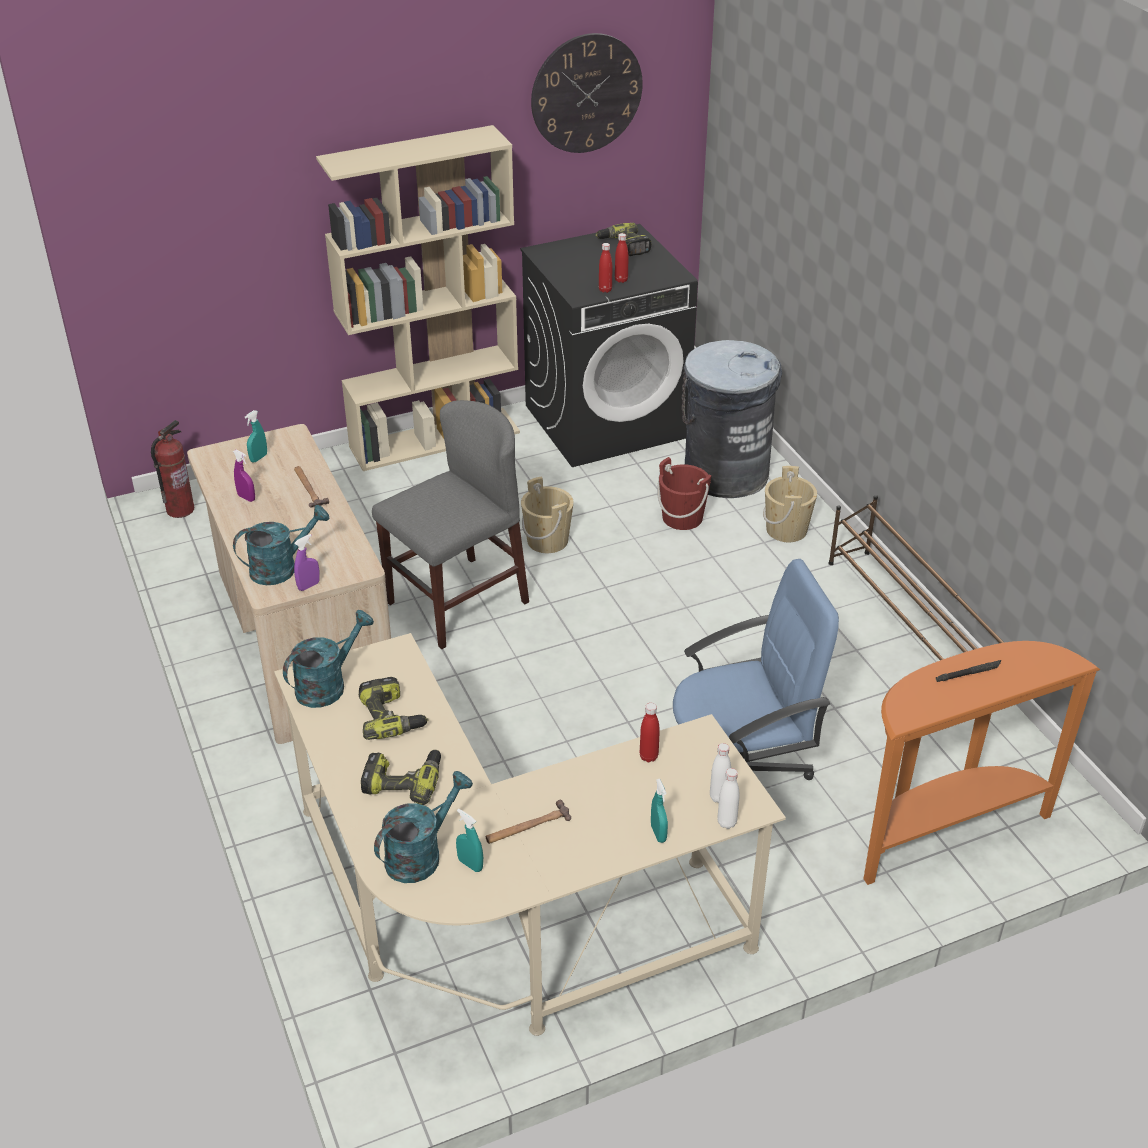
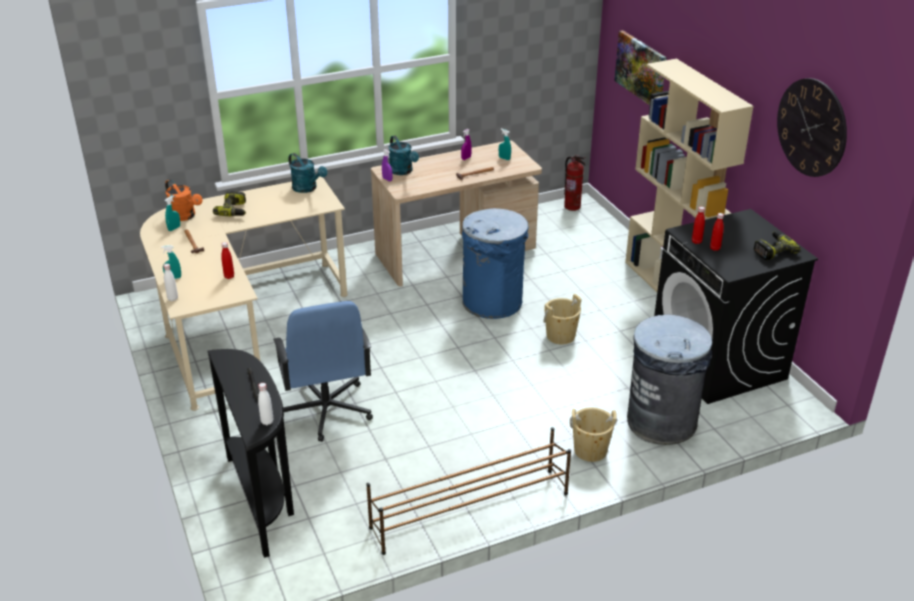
camera: 90 degrees right, 5 degrees down
power drill [359,677,429,740] -> none
grey chair [372,400,529,649] -> blue trash can [462,208,529,319]
turquoise watering can [374,771,473,883] -> orange watering can [165,180,203,221]
red bucket [657,457,712,530] -> none
white bottle [710,743,731,803] -> white bottle moved to [258,383,273,425]
orange console table [863,641,1100,885] -> black console table [207,349,294,558]
none -> picture [614,30,667,105]

